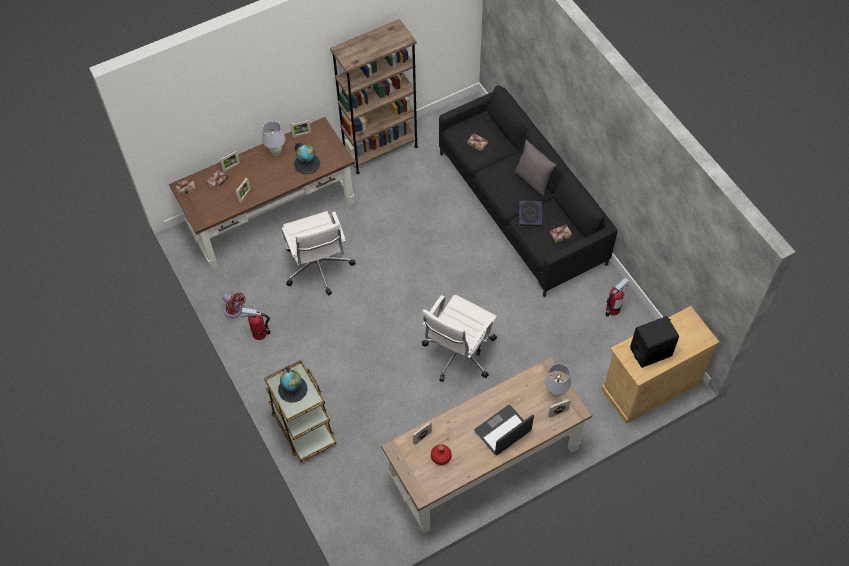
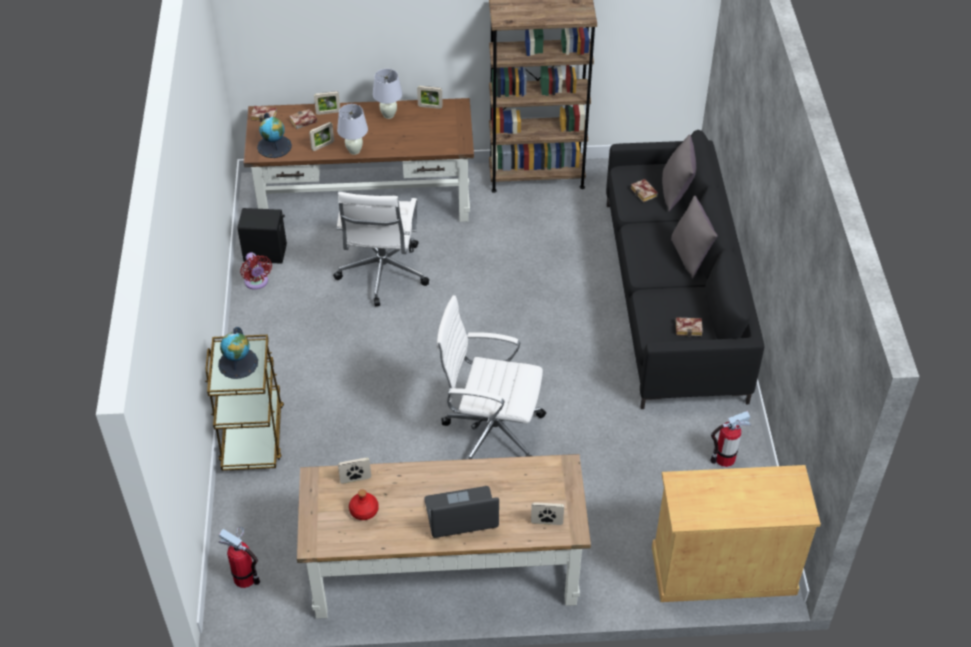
camera: 25 degrees right, 10 degrees down
fire extinguisher [241,302,271,340] -> fire extinguisher moved to [219,527,260,588]
globe [294,143,320,174] -> globe moved to [257,113,292,158]
white office chair [422,295,497,382] -> white office chair turned 45 degrees clockwise [436,295,546,459]
book [519,200,542,228] -> none
white table lamp [545,364,571,397] -> white table lamp moved to [337,104,368,155]
black speaker [630,316,679,368] -> black speaker moved to [238,208,287,264]
none -> grey pillow [662,134,696,211]

